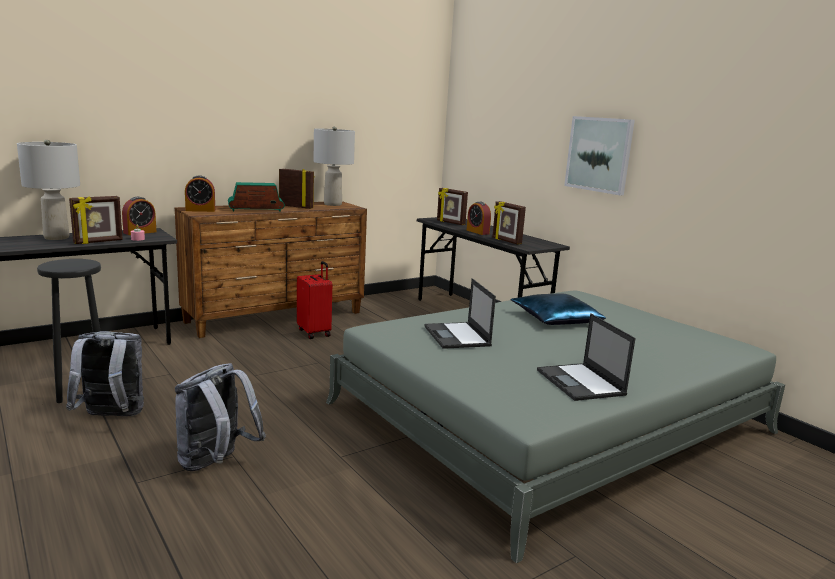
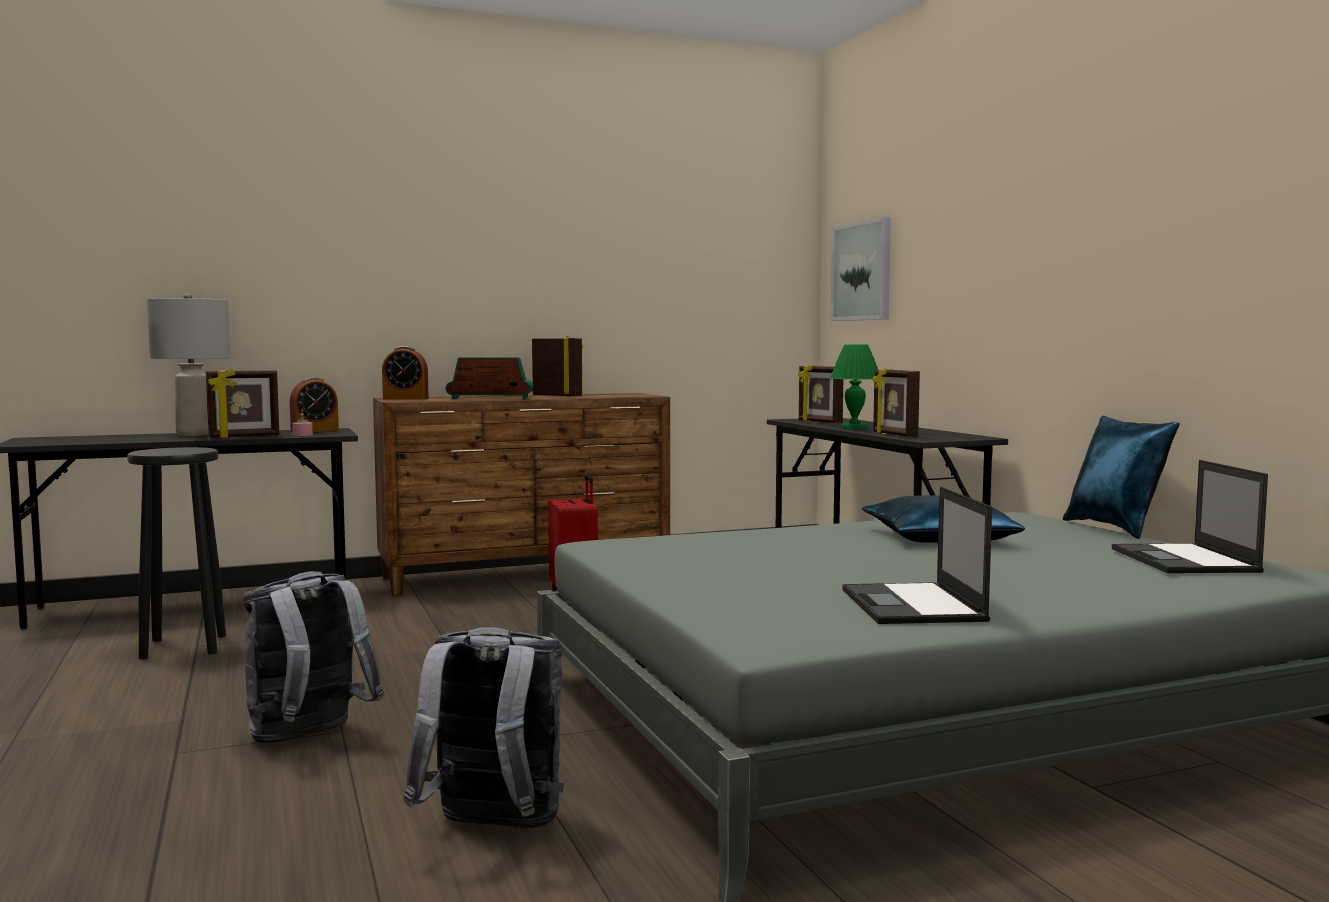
camera: 15 degrees right, 10 degrees down
grey backpack [66,331,144,416] -> grey backpack moved to [403,627,564,828]
grey table lamp [314,127,355,206] -> none
laptop [425,278,496,349] -> laptop moved to [1112,460,1268,573]
alarm clock [467,202,491,235] -> green table lamp [830,344,878,430]
picture [564,116,635,195] -> picture moved to [831,217,891,321]
none -> blue pillow [1063,416,1180,539]

